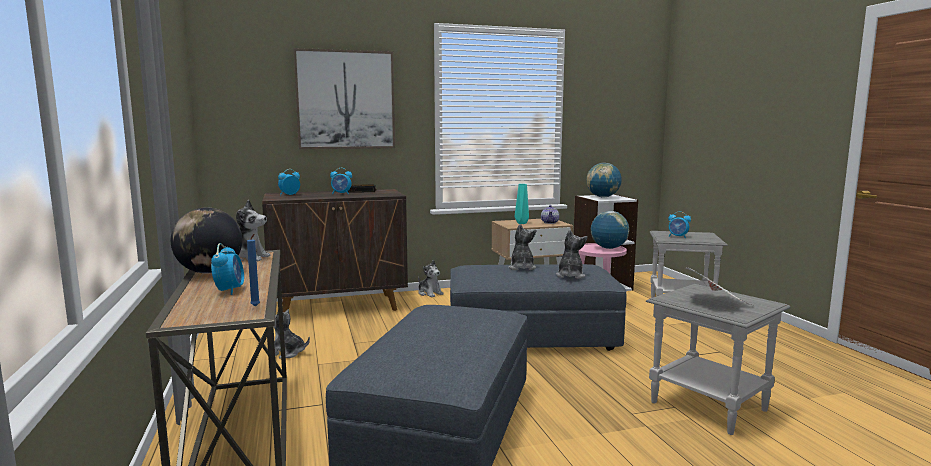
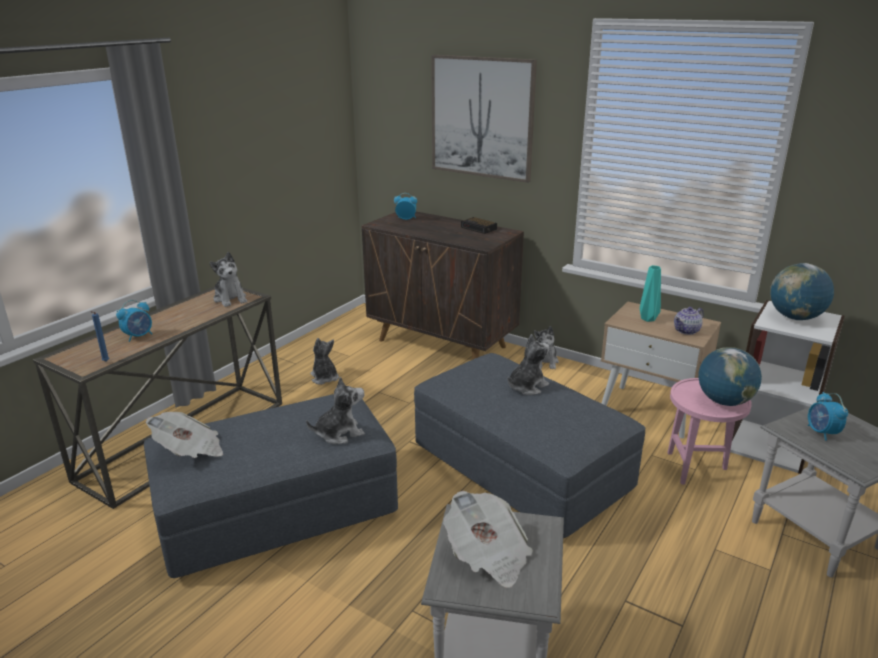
camera: 50 degrees right, 15 degrees up
globe [171,207,242,273] -> none
alarm clock [330,168,352,194] -> none
plush toy [556,229,587,279] -> plush toy moved to [306,376,365,444]
none -> newspaper [146,412,223,458]

